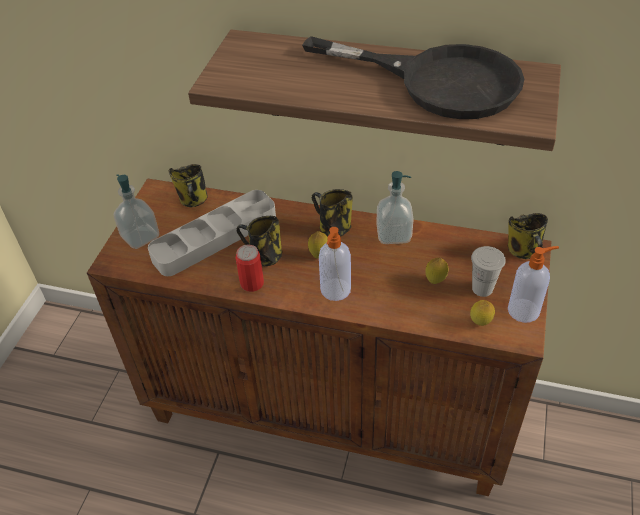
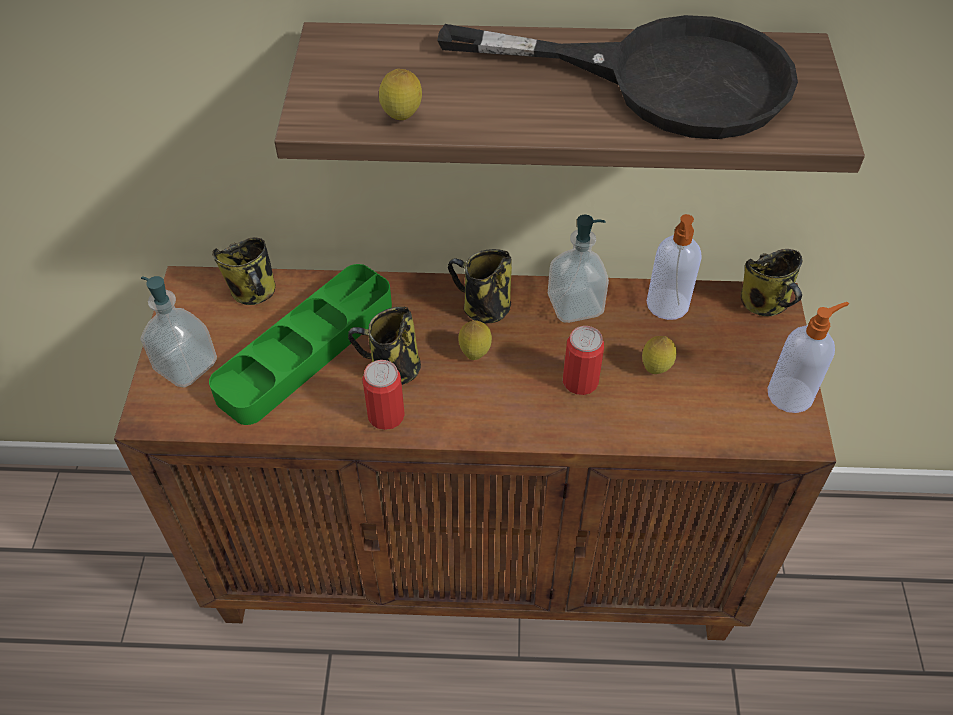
camera: 15 degrees left, 5 degrees up
grey tray [148,190,276,276] -> green tray [209,264,392,425]
soap dispenser [319,227,351,301] -> soap dispenser moved to [647,214,702,320]
lemon [470,300,495,326] -> lemon moved to [379,69,422,120]
white cup [471,246,506,297] -> none
none -> can [563,326,604,395]

